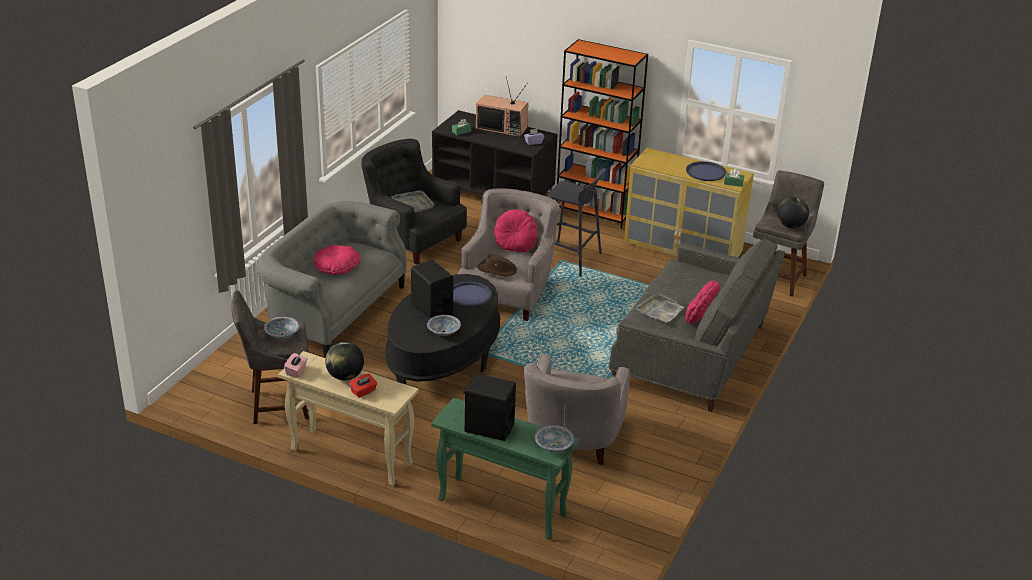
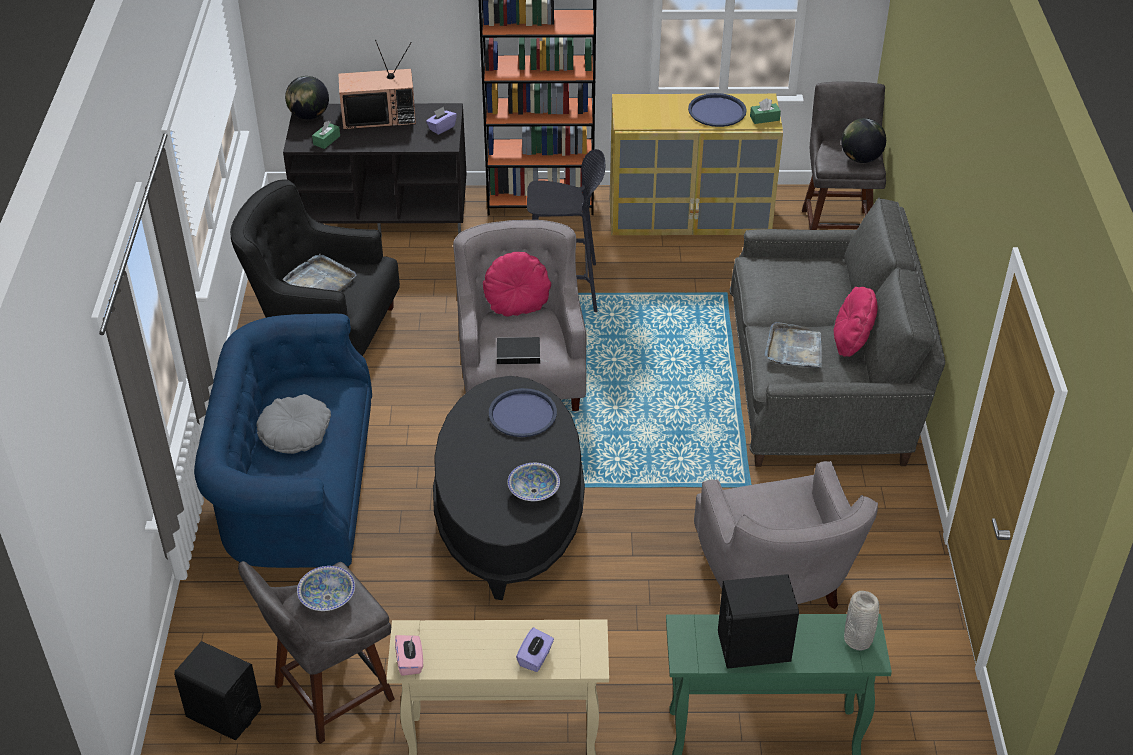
camera: 25 degrees left, 10 degrees up
grey sofa [257,201,407,358] -> blue sofa [194,314,372,568]
pink pillow [314,244,361,275] -> grey pillow [256,394,331,454]
globe [325,342,364,380] -> globe moved to [285,76,329,120]
red tissue box [349,374,377,398] -> purple tissue box [516,628,554,672]
black speaker [411,260,453,319] -> black speaker moved to [174,641,261,740]
brown hat [478,254,517,276] -> book [497,337,546,364]
bowl [535,425,574,452] -> grey vase [844,591,879,651]

